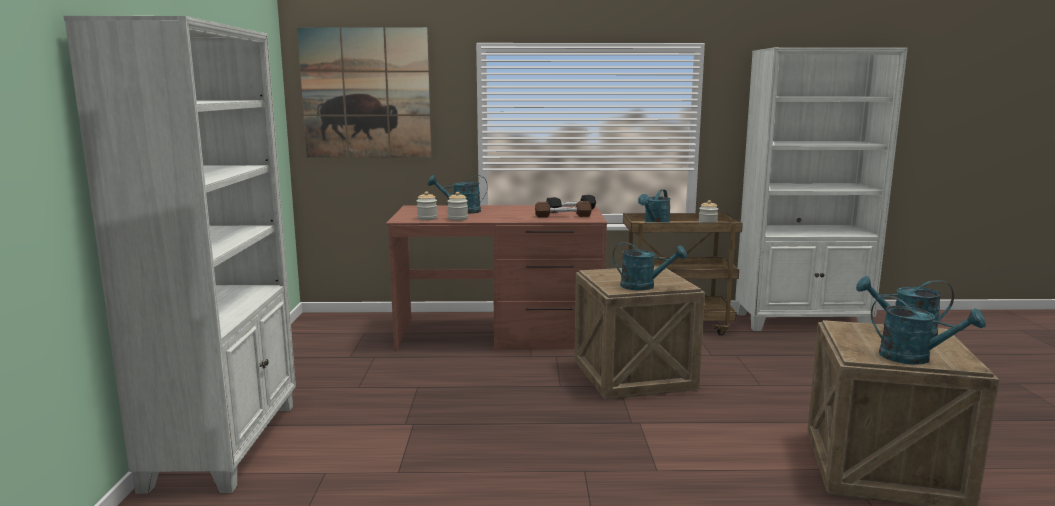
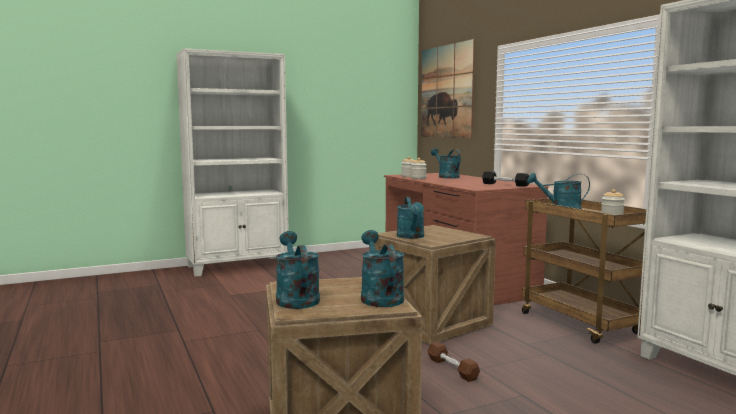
camera: 65 degrees right, 5 degrees down
brown dumbbell [535,201,592,218] -> brown dumbbell moved to [427,342,480,382]
turquoise watering can [871,295,986,365] -> turquoise watering can turned 150 degrees clockwise [276,231,320,309]

